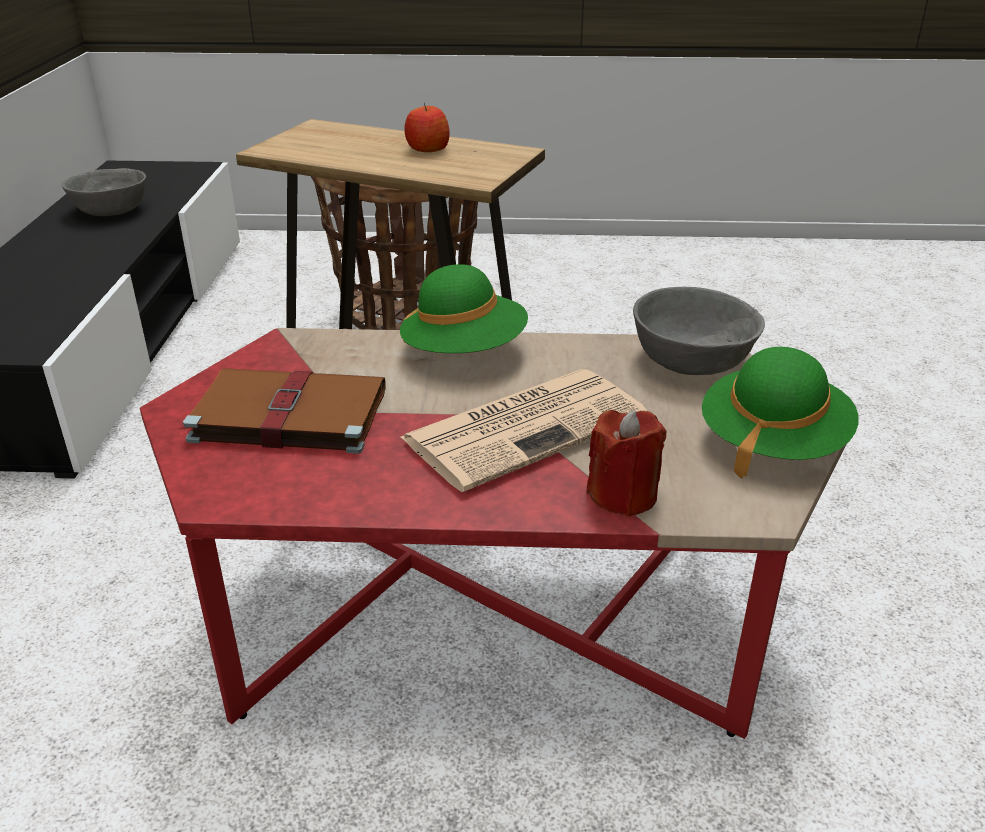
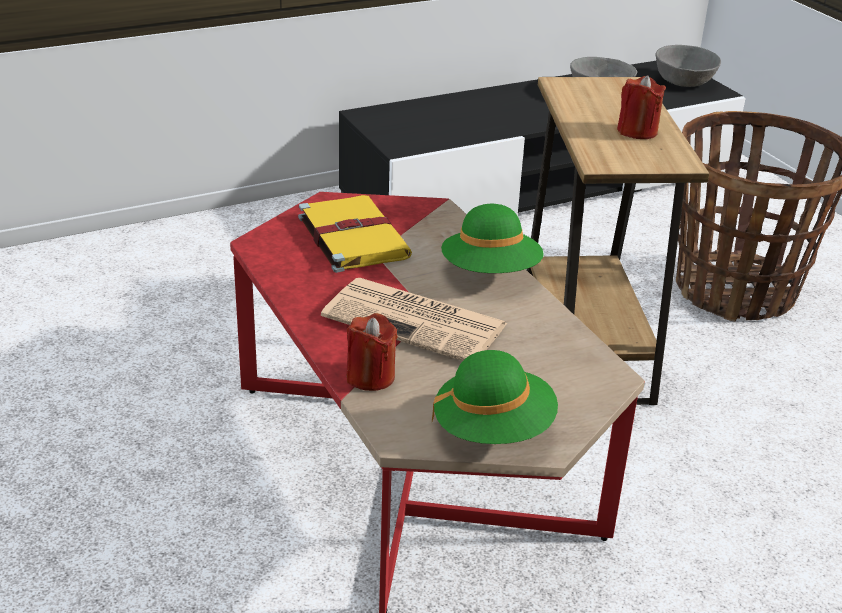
camera: 60 degrees right, 0 degrees up
brown book [178,368,386,454] -> yellow book [298,195,412,273]
apple [404,103,450,152] -> red candle [617,75,666,139]
grey bowl [633,287,765,375] -> grey bowl moved to [656,45,721,87]

